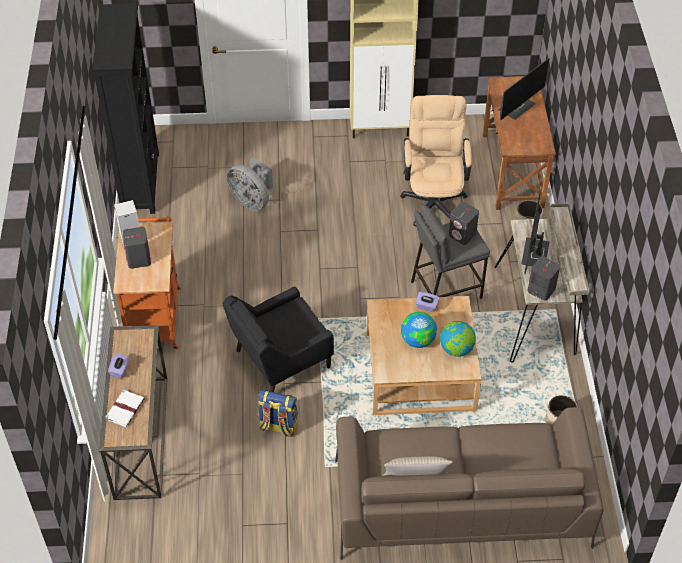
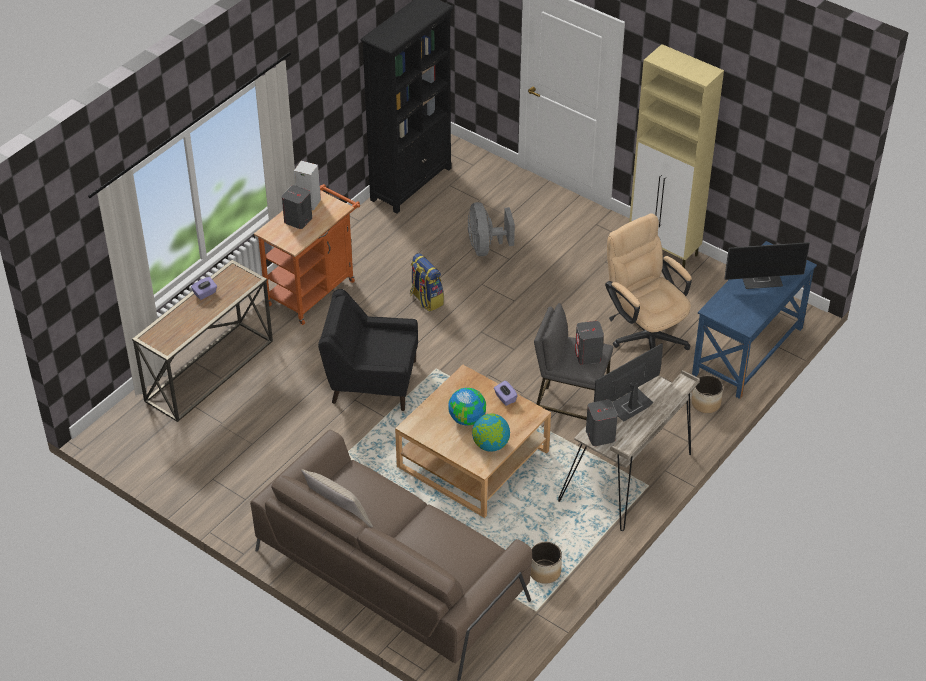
camera: 40 degrees right, 5 degrees down
white book [105,389,145,427] -> none
backpack [258,390,298,437] -> backpack moved to [410,253,444,312]
beige office chair [400,95,472,227] -> beige office chair turned 75 degrees counterclockwise [605,213,692,350]
brown desk [483,76,556,210] -> blue desk [692,241,817,399]

